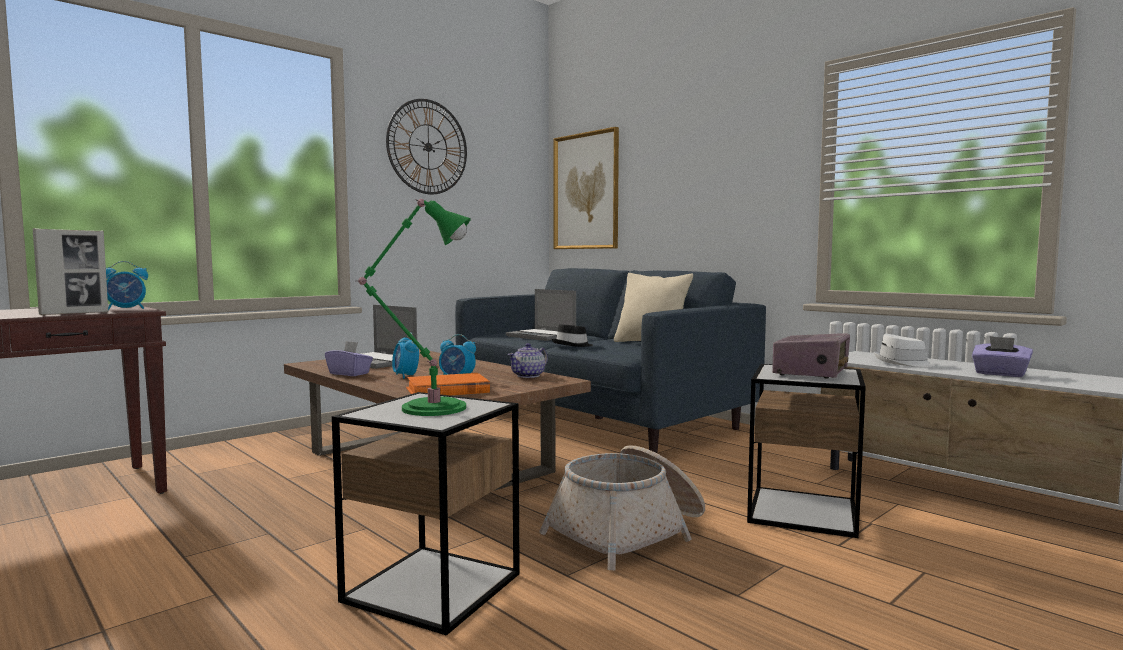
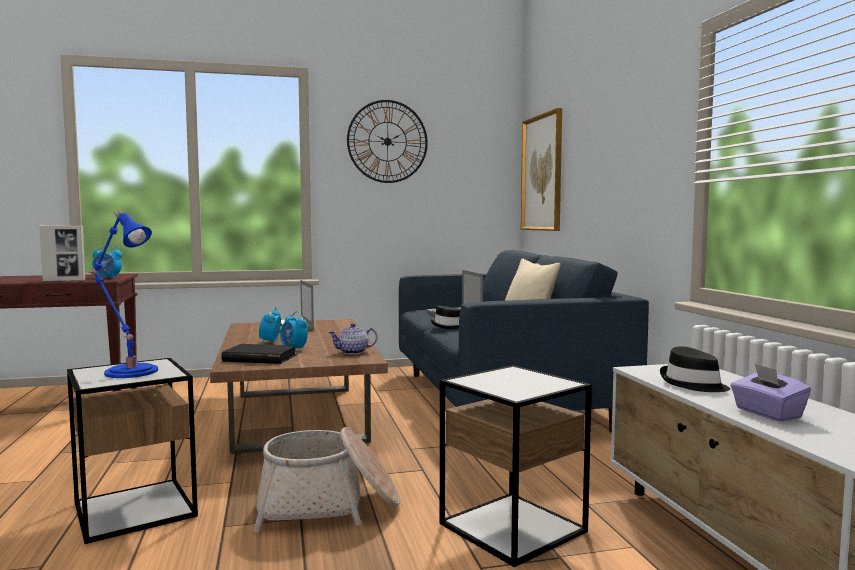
camera: 30 degrees right, 0 degrees up
purple tissue box [325,341,373,376] -> none
green table lamp [358,199,471,416] -> blue table lamp [89,212,158,378]
orange book [406,373,490,396] -> black book [221,344,297,364]
radio [772,333,850,379] -> none
white hat [874,334,935,367] -> black hat [660,346,730,392]

